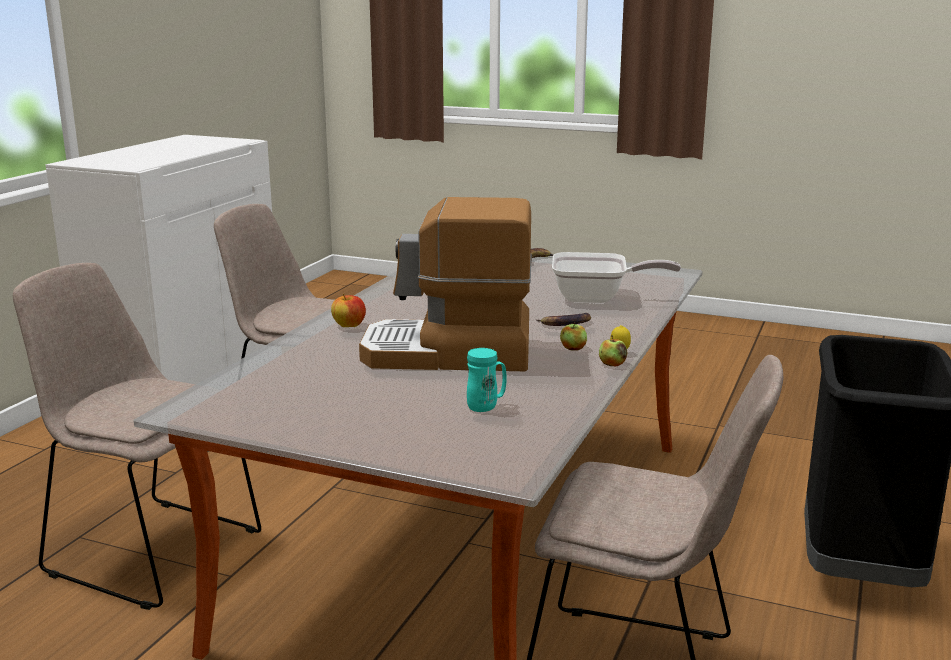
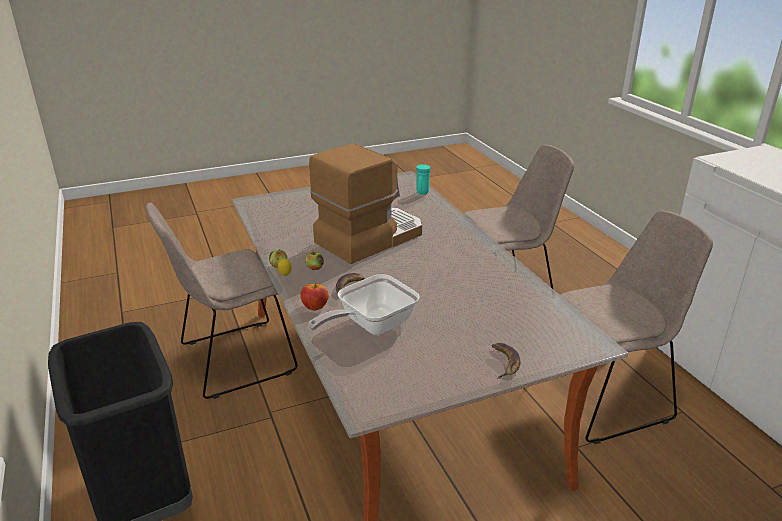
camera: 135 degrees right, 10 degrees up
apple [331,294,366,327] -> apple moved to [300,283,329,311]
turquoise mug [467,348,507,412] -> turquoise mug moved to [416,164,431,195]

